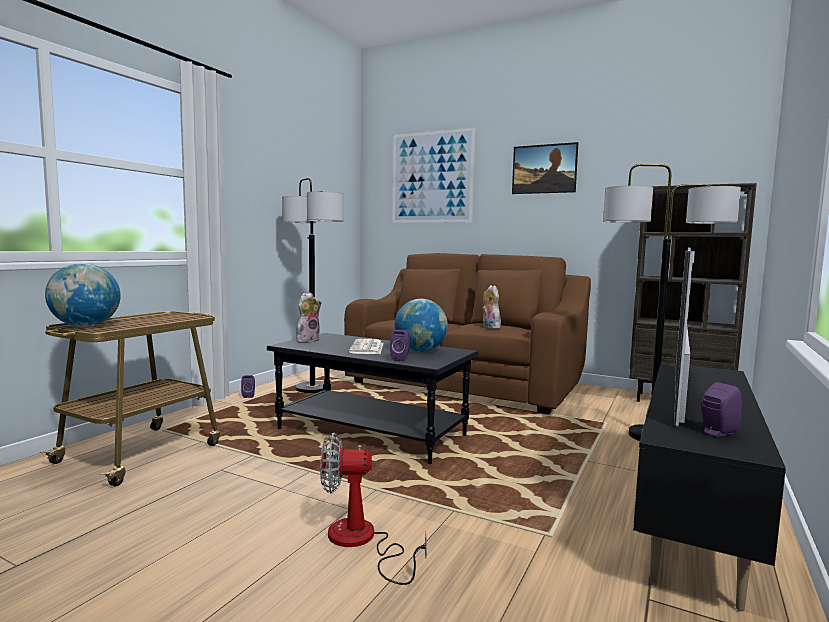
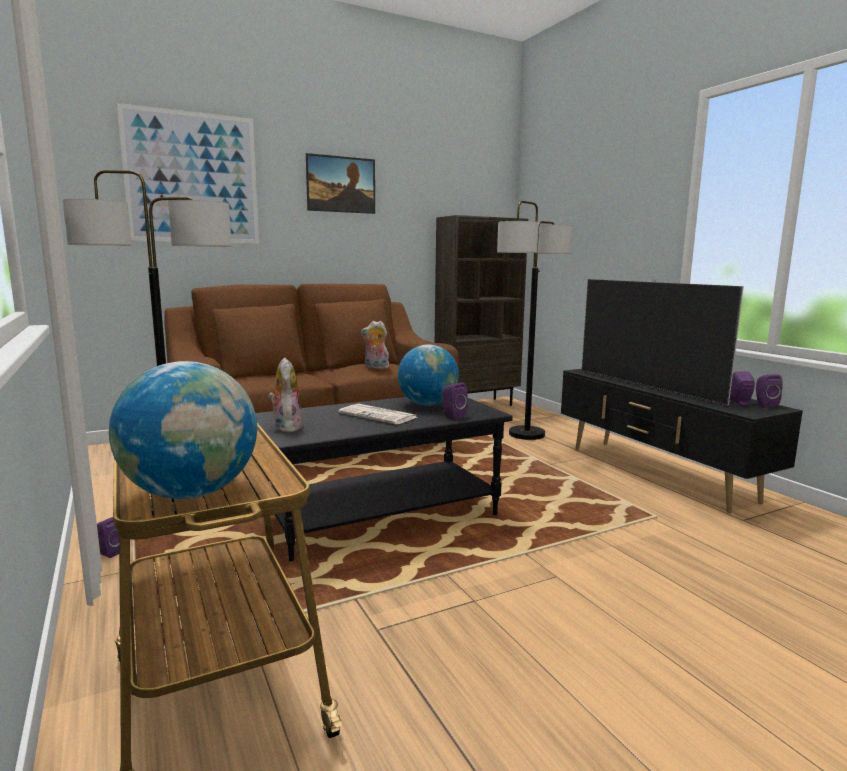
camera: 55 degrees left, 5 degrees up
fan [320,433,427,585] -> none
none -> purple speaker [756,374,783,407]

